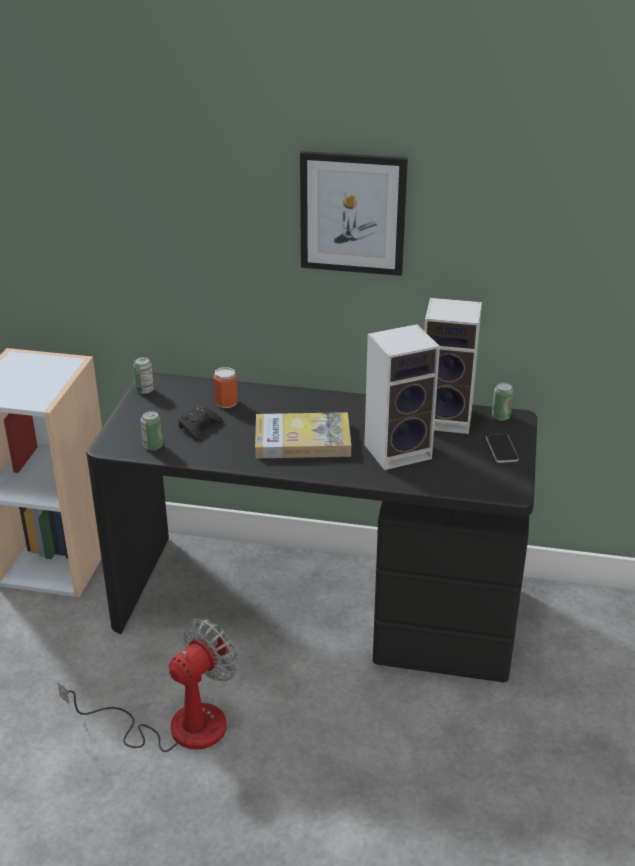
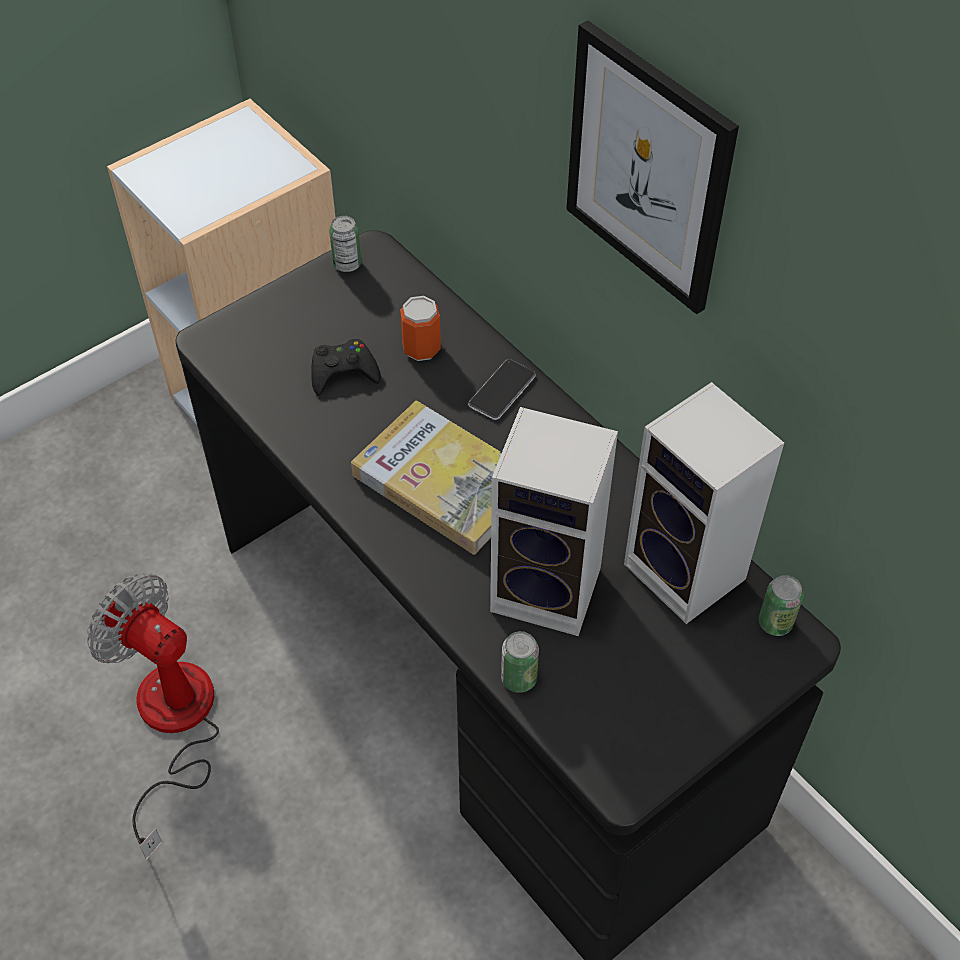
camera: 40 degrees right, 20 degrees up
fan [57,618,238,752] -> fan turned 135 degrees counterclockwise [87,573,219,859]
can [141,411,163,450] -> can moved to [501,631,539,693]
phone [486,434,519,463] -> phone moved to [468,359,536,420]

